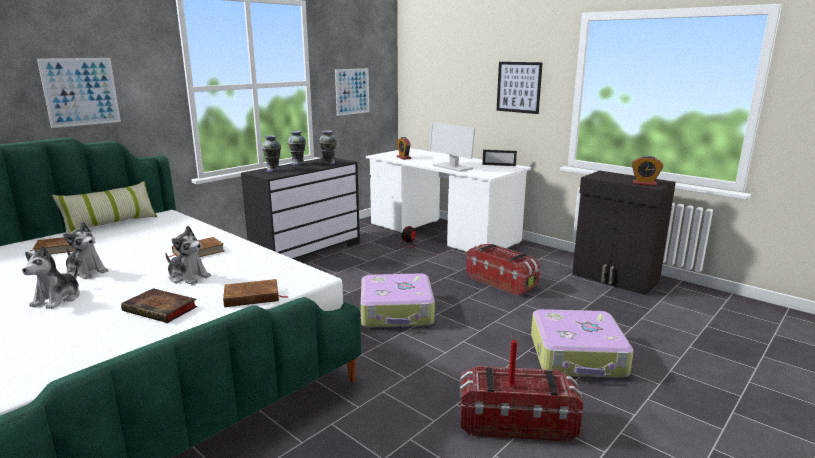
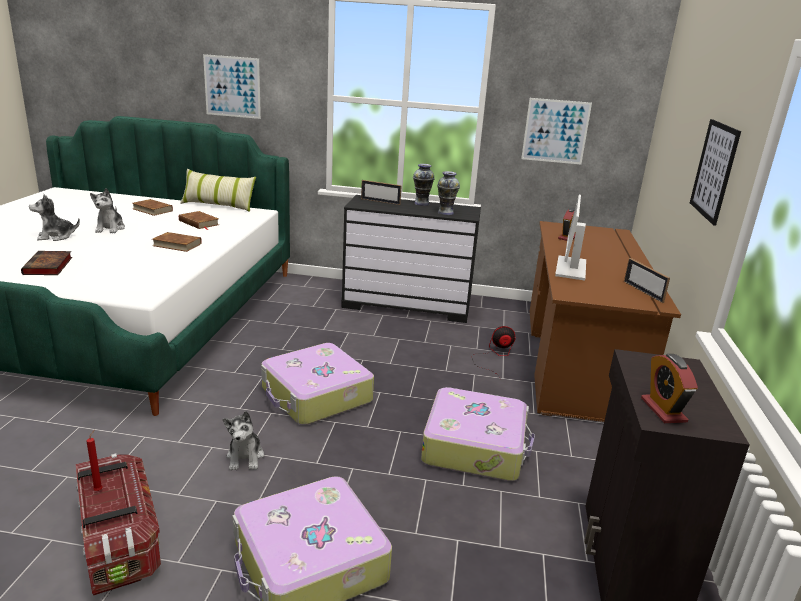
camera: 55 degrees right, 5 degrees up
plush toy [165,226,211,285] -> plush toy moved to [223,411,264,470]
brown book [223,279,288,307] -> brown book moved to [179,211,219,230]
vase [262,135,281,172] -> picture frame [361,180,402,205]
white desk [366,148,531,252] -> brown desk [530,221,681,422]
storage box [466,244,540,296] -> suitcase [421,387,535,481]

